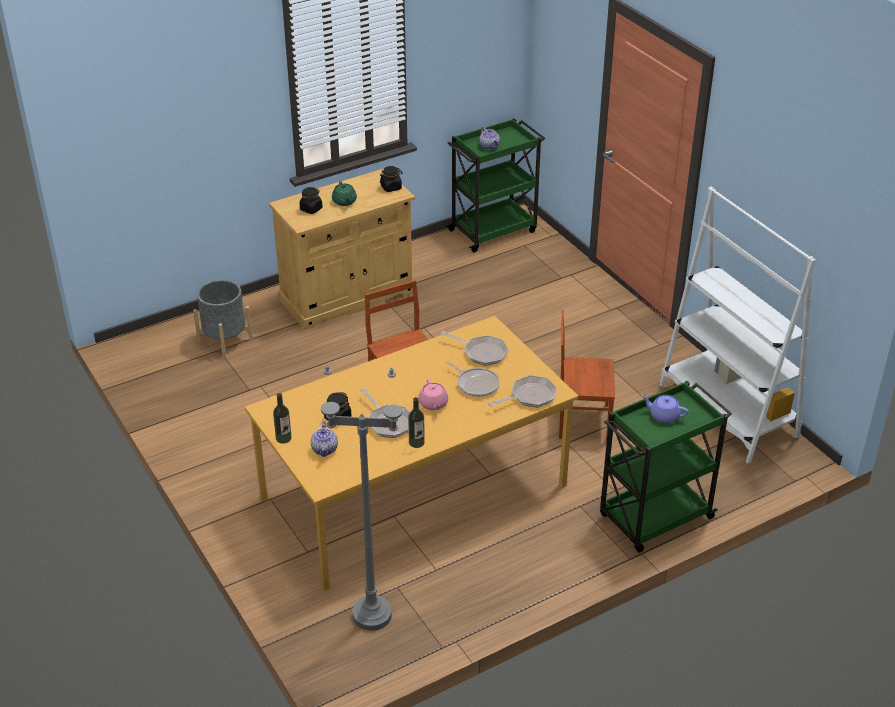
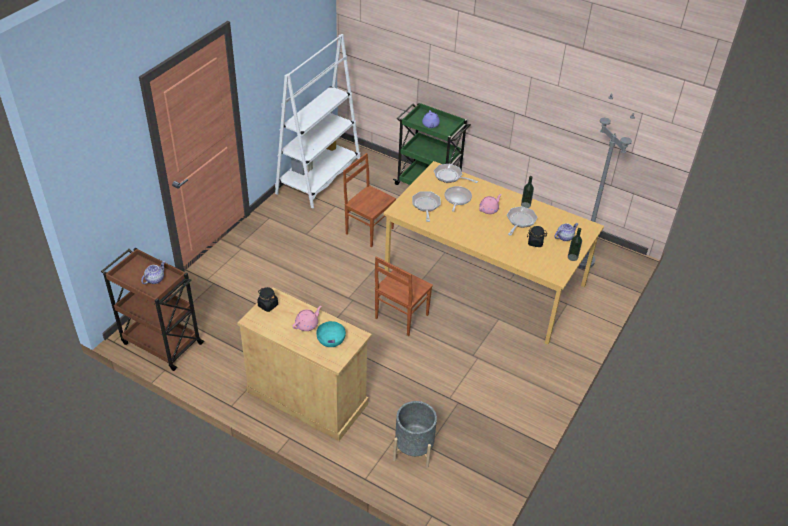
camera: 120 degrees left, 5 degrees up
black jar [300,187,322,214] -> turquoise bowl [316,321,346,347]
green teapot [332,181,357,206] -> pink teapot [293,306,322,331]
green cart [446,118,545,252] -> brown cart [101,248,204,371]
brown chair [559,310,615,441] -> brown chair turned 150 degrees clockwise [343,153,396,247]

